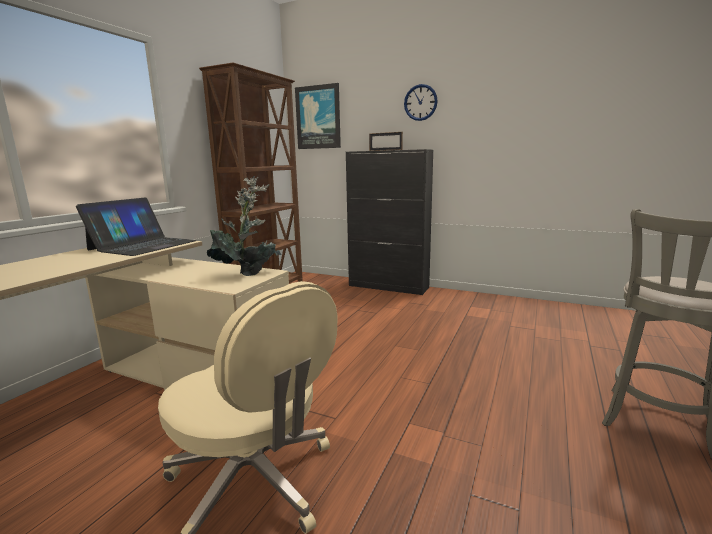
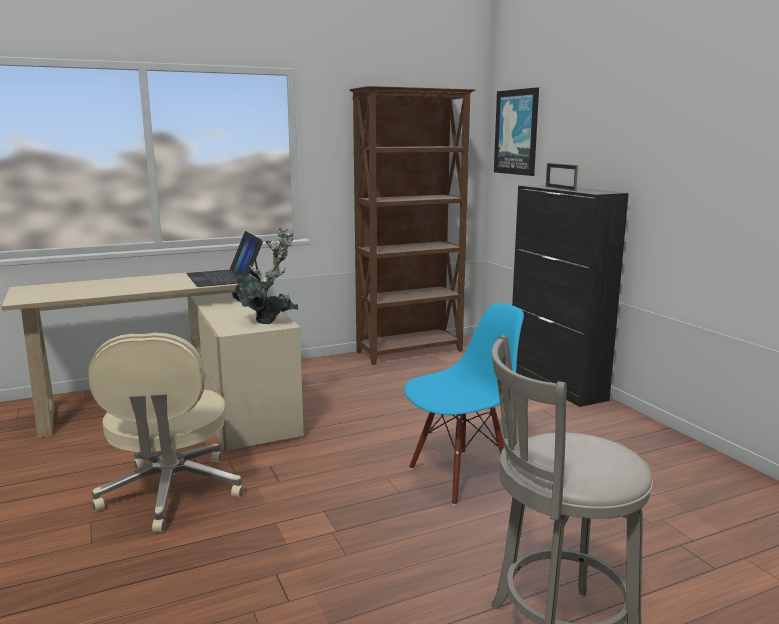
camera: 40 degrees right, 0 degrees up
laptop [76,197,197,256] -> laptop turned 90 degrees clockwise [186,231,263,287]
wall clock [404,84,438,121] -> none
none -> blue chair [404,303,524,506]

